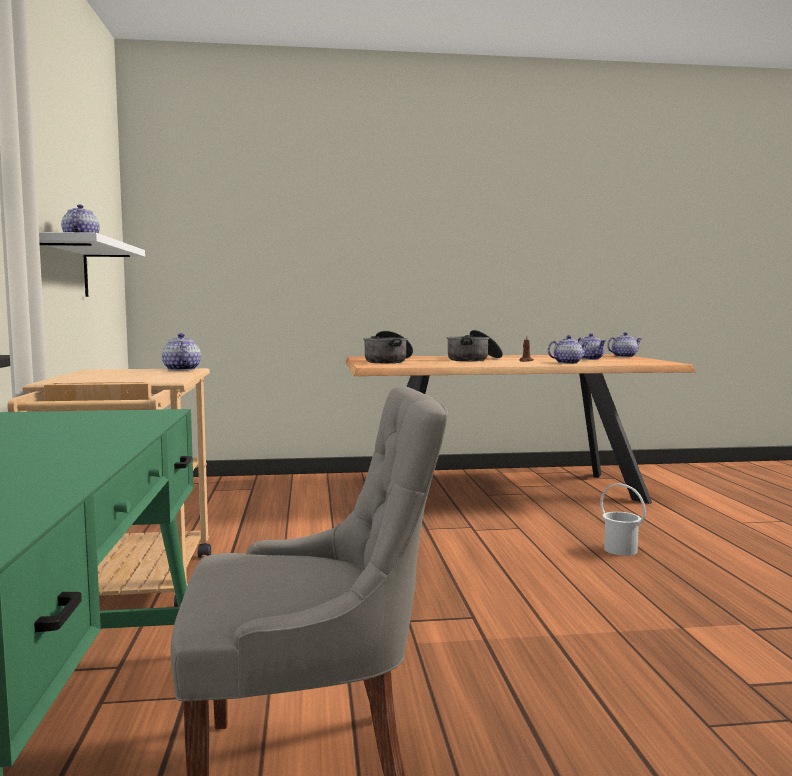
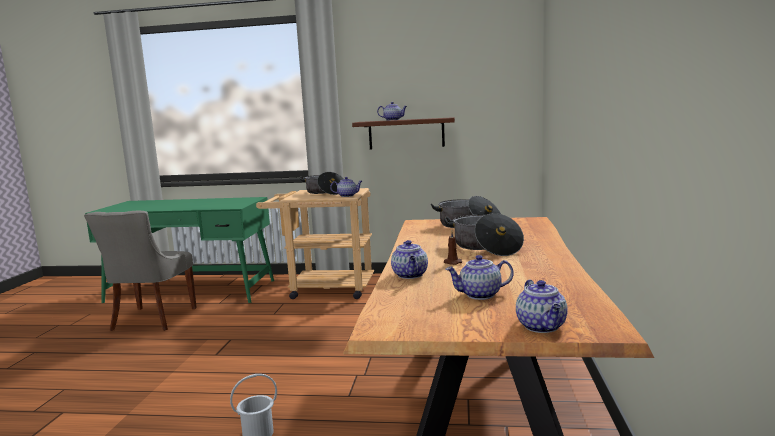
camera: 105 degrees right, 5 degrees up
white shelf [39,232,145,297] -> brown shelf [352,117,455,150]
none -> cooking pot [299,172,343,195]

